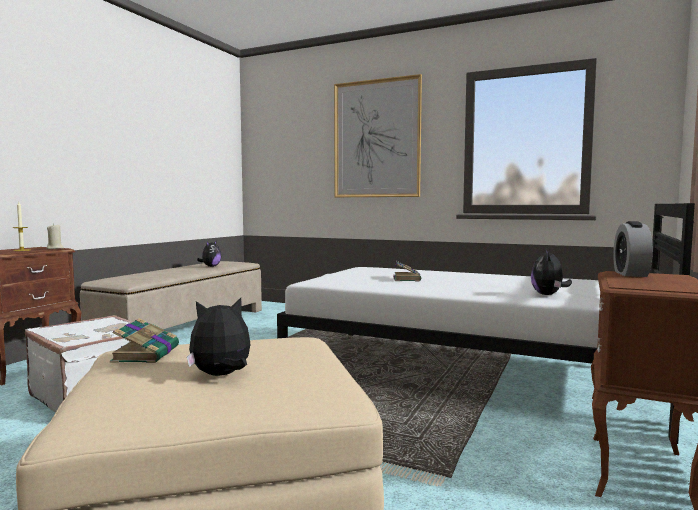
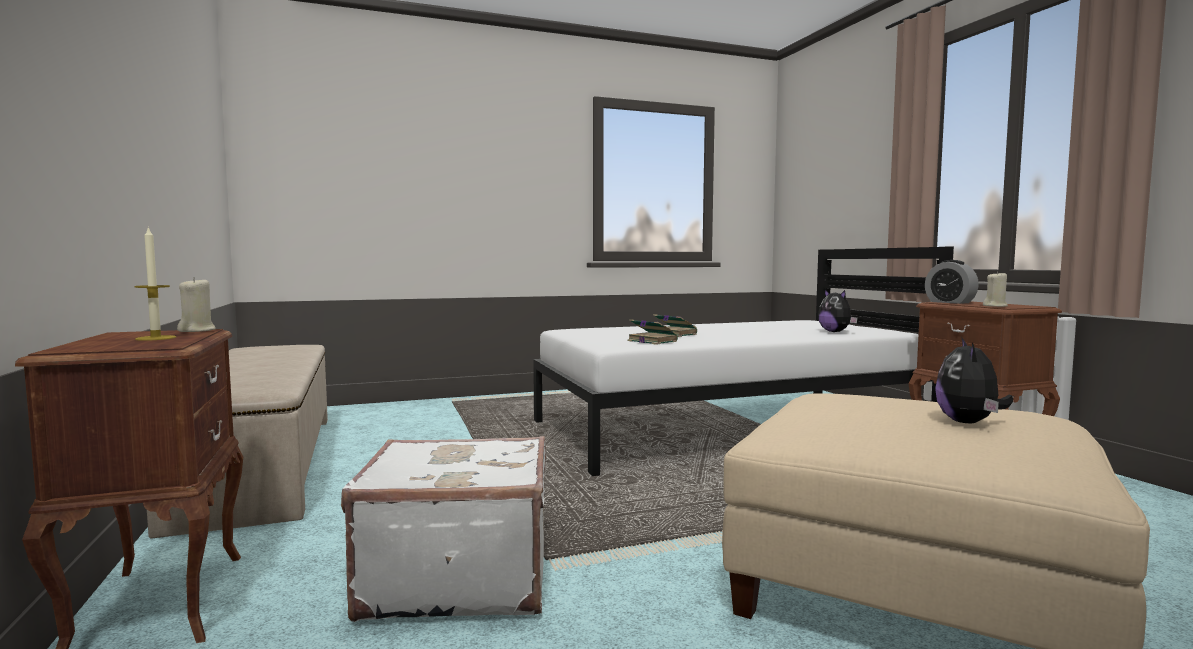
camera: 45 degrees left, 0 degrees up
book [110,318,179,363] -> book moved to [627,319,678,345]
plush toy [197,240,221,267] -> none
picture [334,74,422,197] -> none
none -> beige candle [983,271,1008,307]

